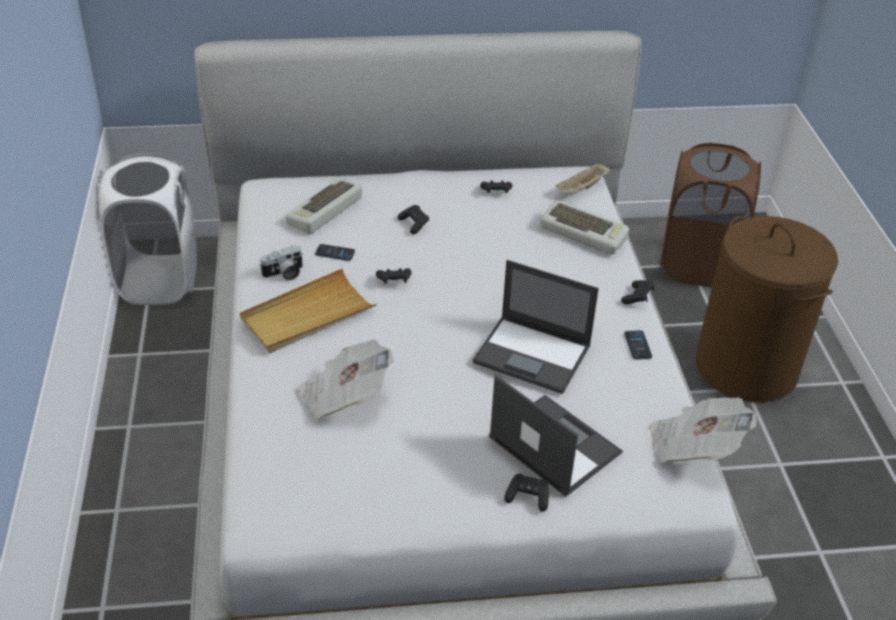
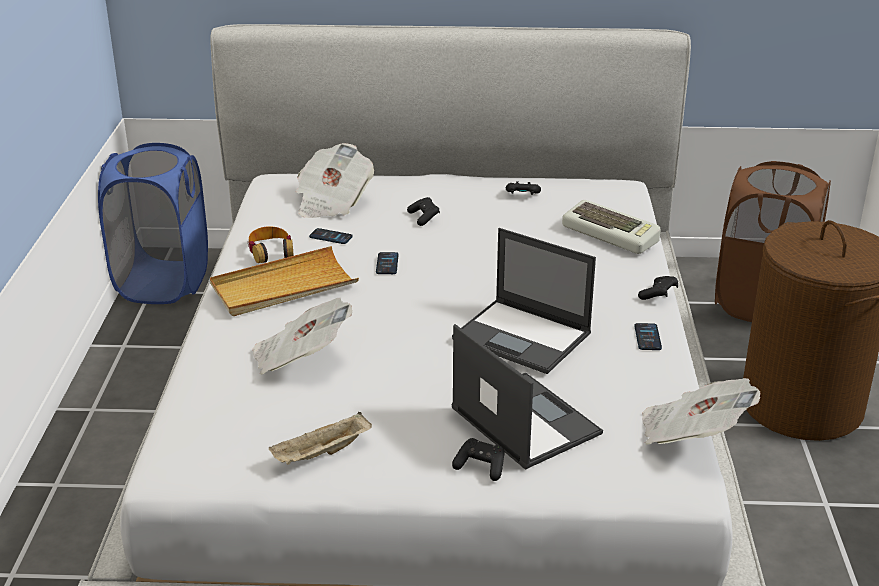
camera: 10 degrees right, 10 degrees down
white laundry basket [97,153,197,305] -> blue laundry basket [98,143,208,304]
camera [259,245,303,281] -> headphones [248,226,294,263]
keyboard [286,179,362,234] -> newspaper [296,143,374,218]
black game controller [376,268,412,284] -> phone [376,252,399,274]
beige tray [556,161,611,194] -> beige tray moved to [269,412,372,465]

